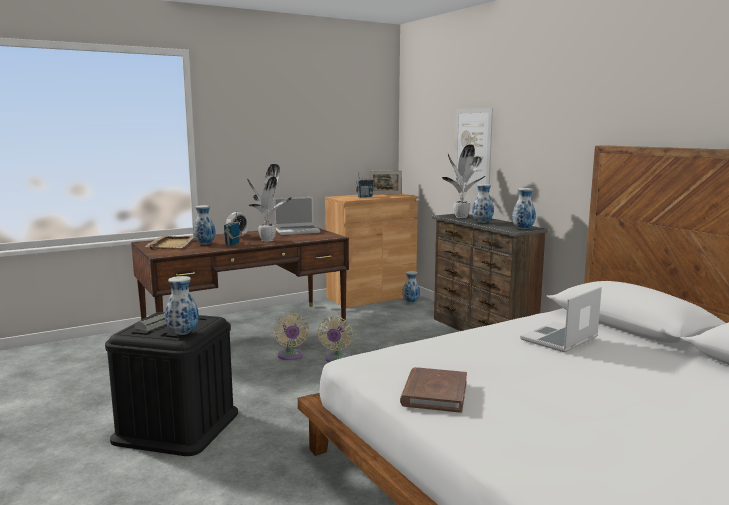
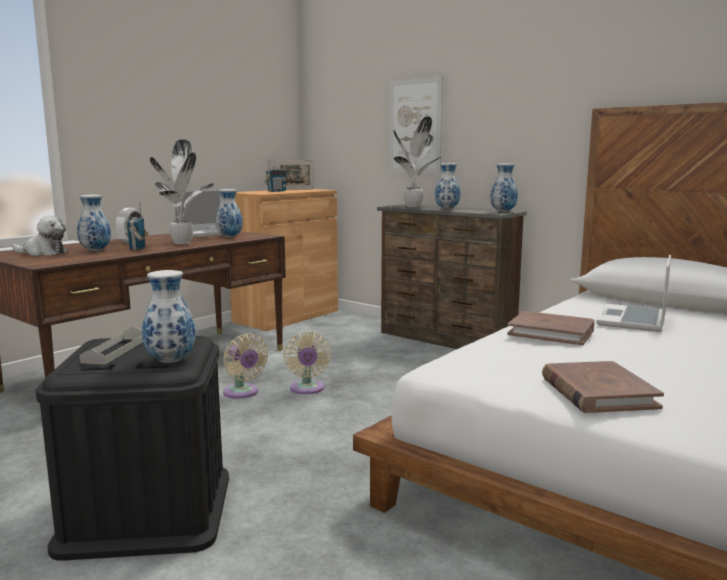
camera: 20 degrees left, 0 degrees up
beige tray [145,236,194,249] -> plush toy [12,215,68,256]
vase [402,271,420,303] -> vase moved to [215,189,243,237]
none -> brown book [507,311,594,345]

